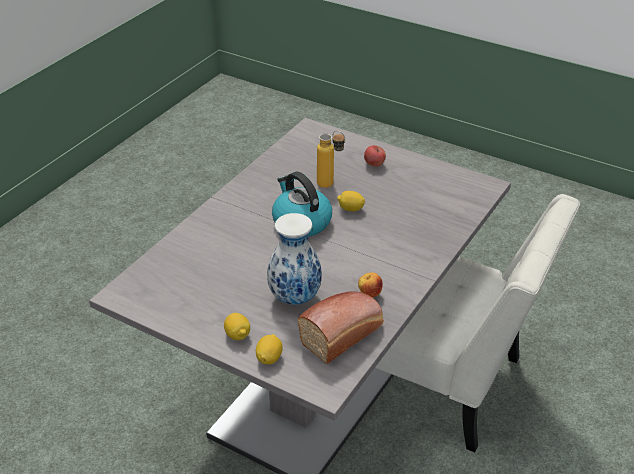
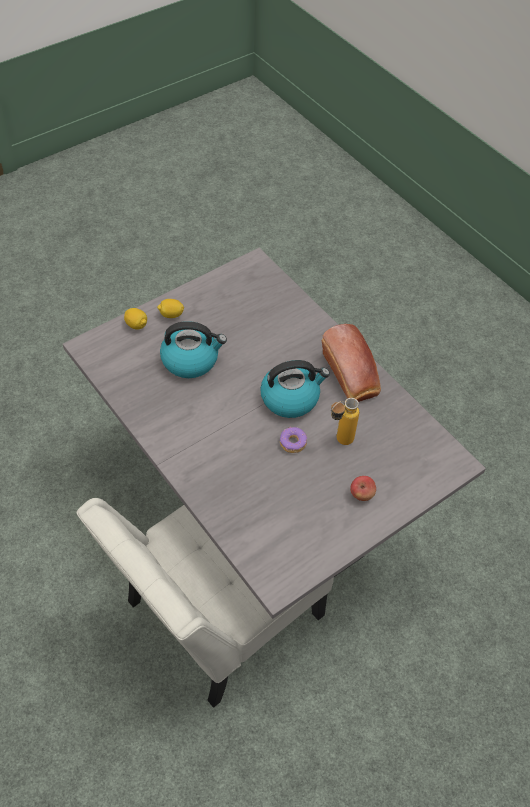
camera: 110 degrees right, 15 degrees up
vase [267,213,322,305] -> kettle [160,321,227,378]
bread [298,291,384,364] -> bread moved to [322,324,381,402]
lemon [337,191,365,211] -> donut [280,427,307,453]
apple [358,272,383,298] -> none

